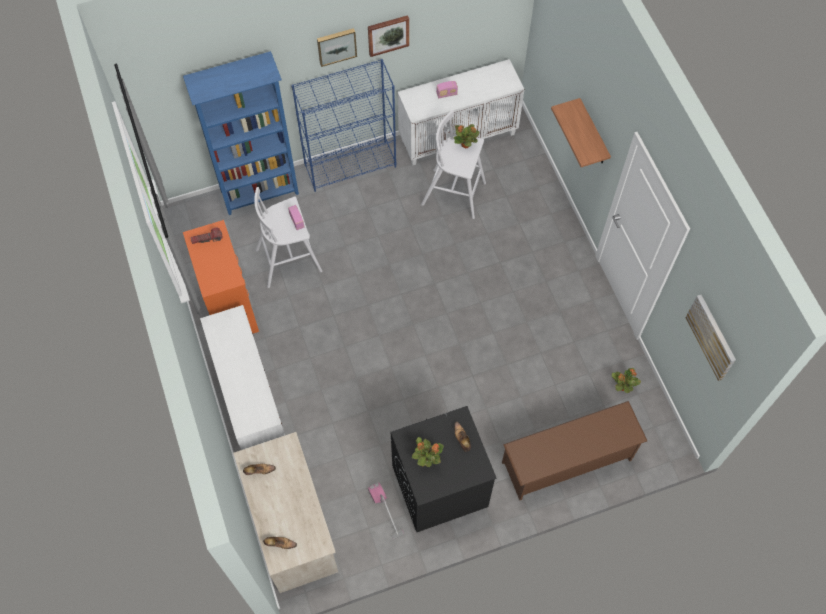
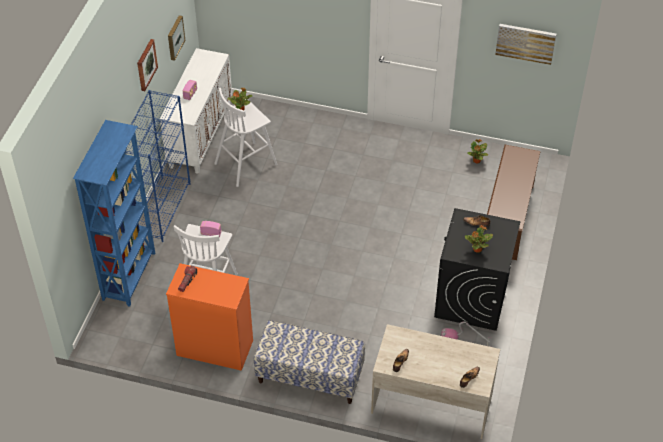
camera: 55 degrees left, 15 degrees down
white cabinet [200,305,285,450] -> bench [254,320,365,404]
picture [317,28,357,67] -> picture moved to [168,15,185,61]
shelf [551,98,611,167] -> none

